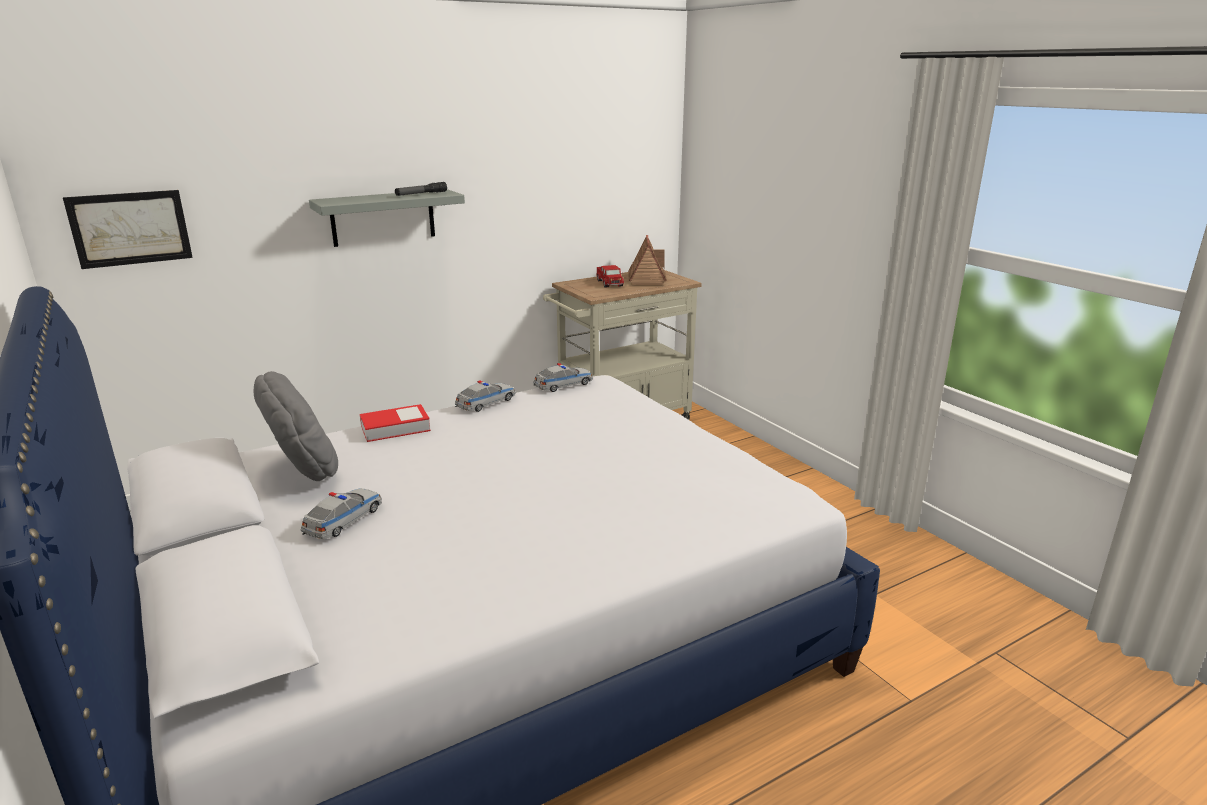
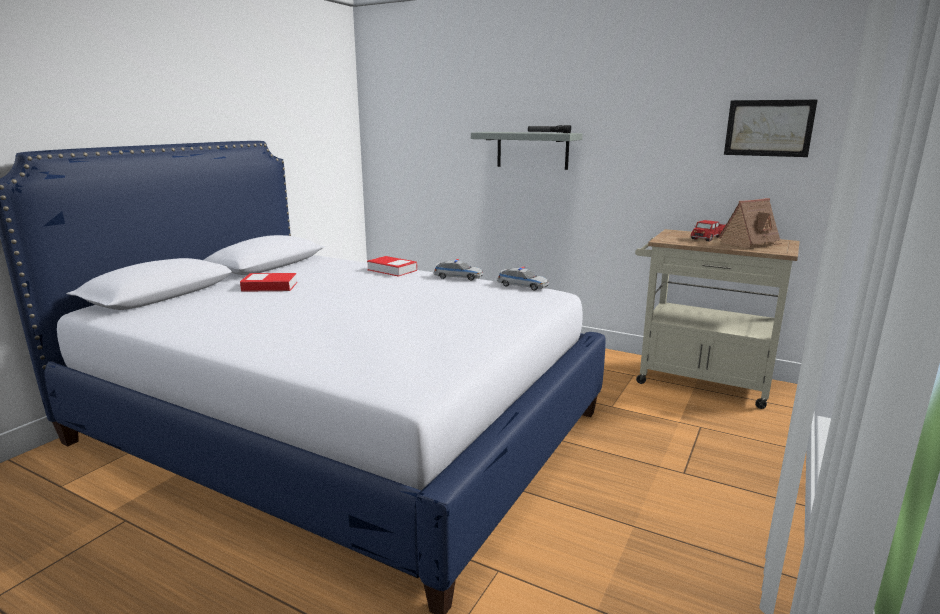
camera: 60 degrees right, 5 degrees down
picture [63,190,193,269] -> picture moved to [724,100,818,157]
grey pillow [254,371,338,481] -> none
toy car [300,489,382,539] -> book [240,273,297,292]

